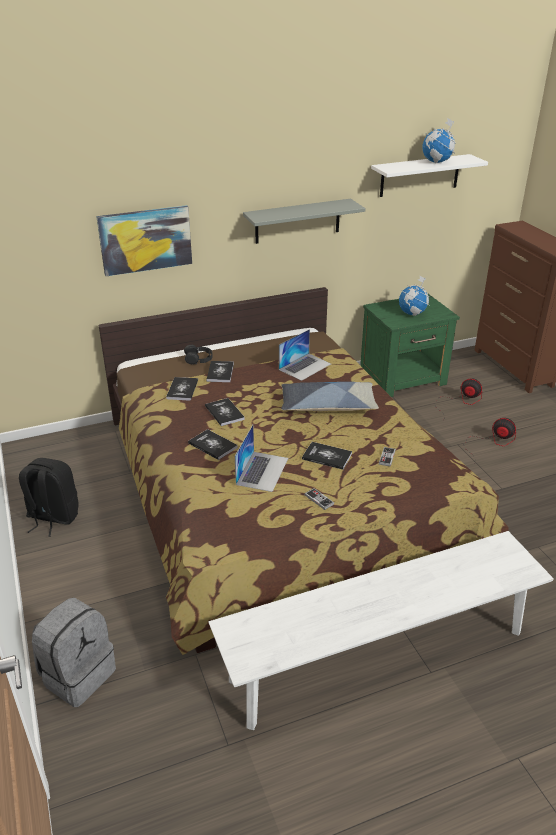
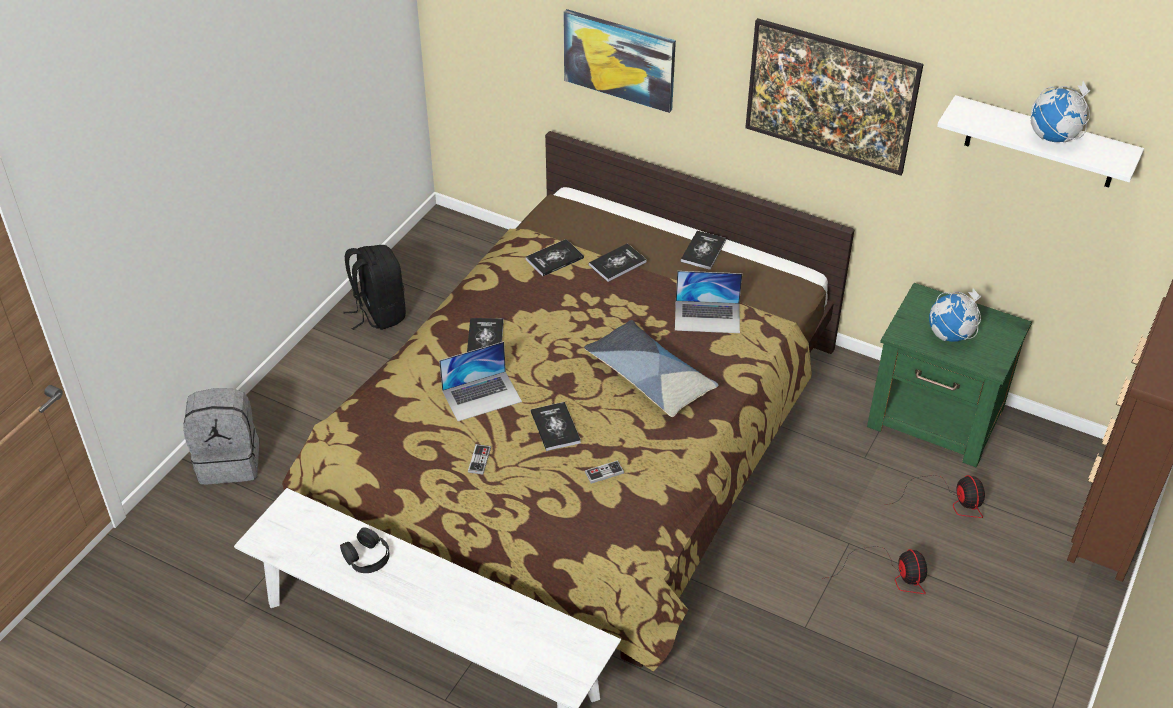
camera: 50 degrees right, 10 degrees up
black headphones [184,345,213,365] -> black headphones moved to [340,527,390,573]
book [205,398,245,426] -> book moved to [680,231,726,270]
grey shelf [243,199,366,244] -> picture [745,18,924,176]

